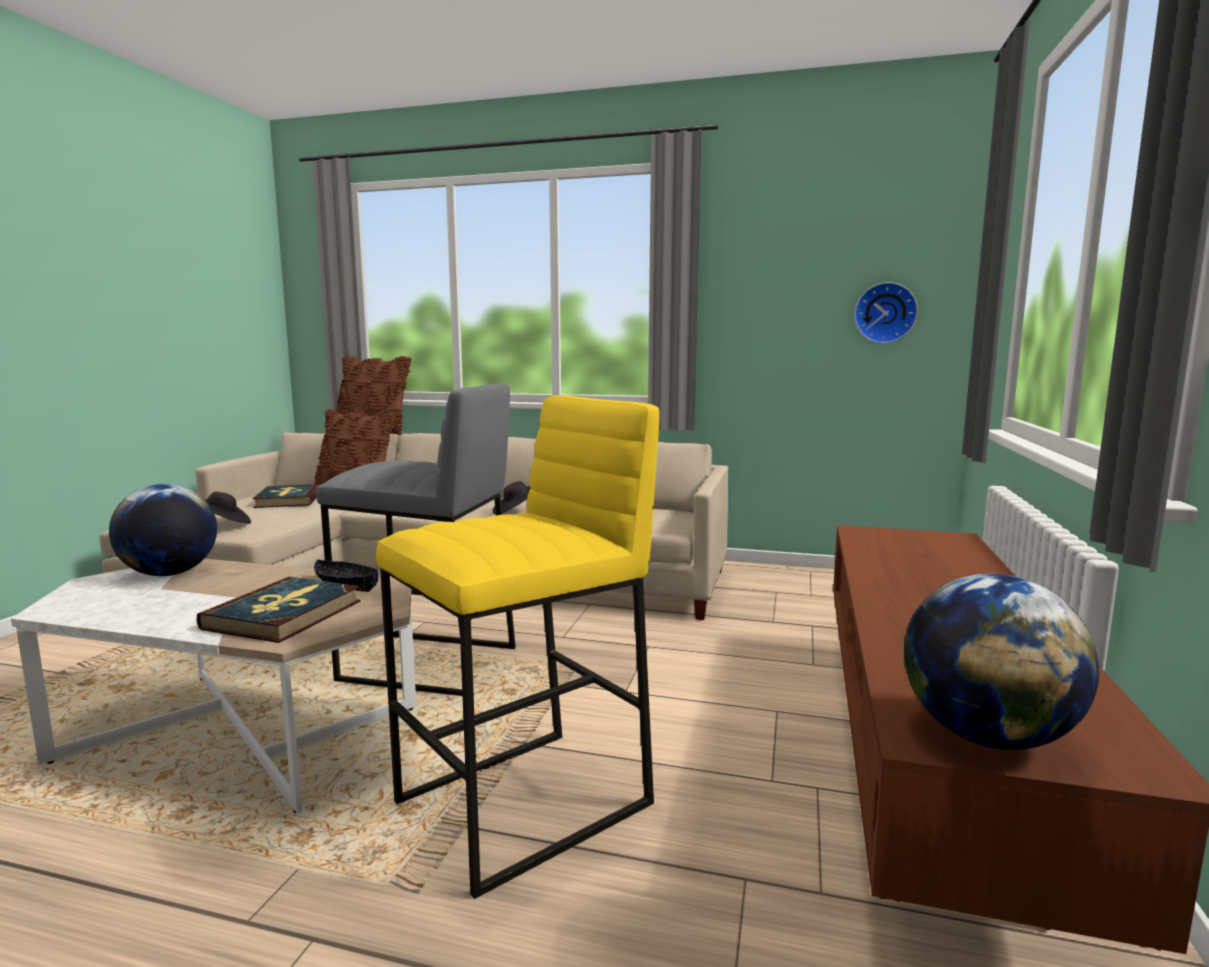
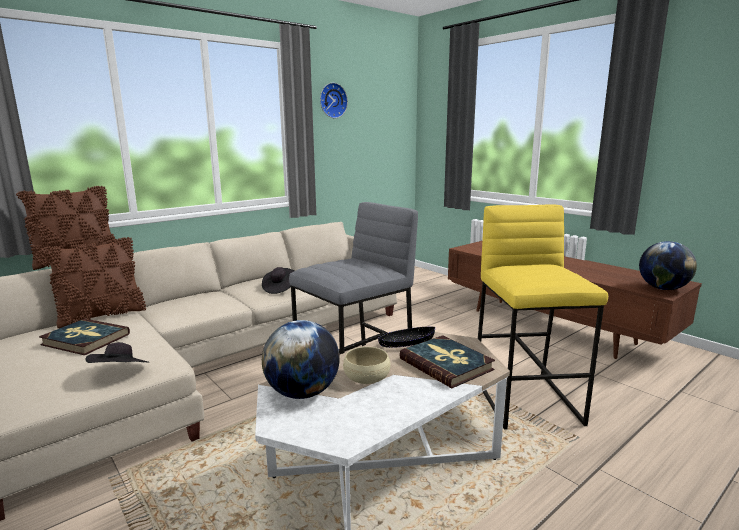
camera: 55 degrees left, 5 degrees up
wall clock [854,282,918,344] -> wall clock moved to [320,83,348,118]
none -> beige bowl [343,347,391,384]

